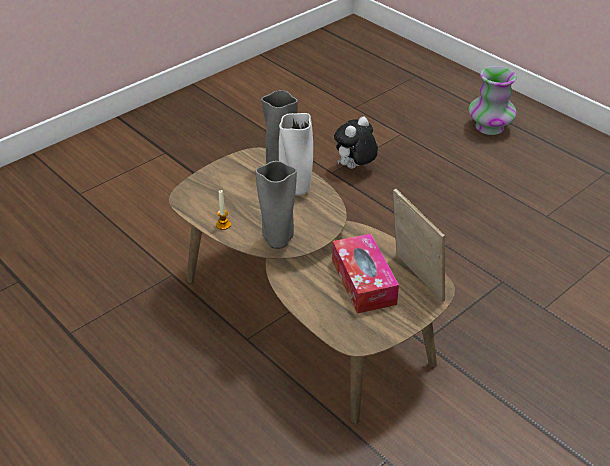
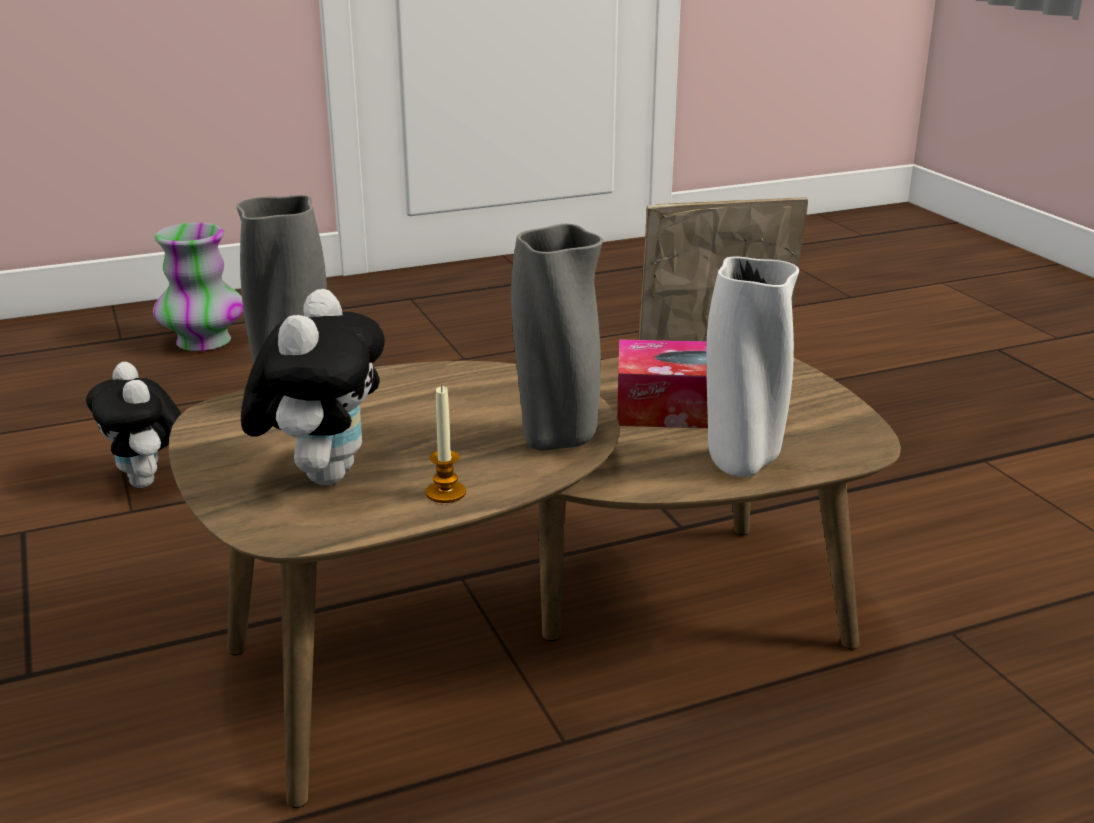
camera: 70 degrees left, 15 degrees down
white vase [279,113,313,196] -> white vase moved to [706,256,799,477]
none -> plush toy [241,289,385,485]

